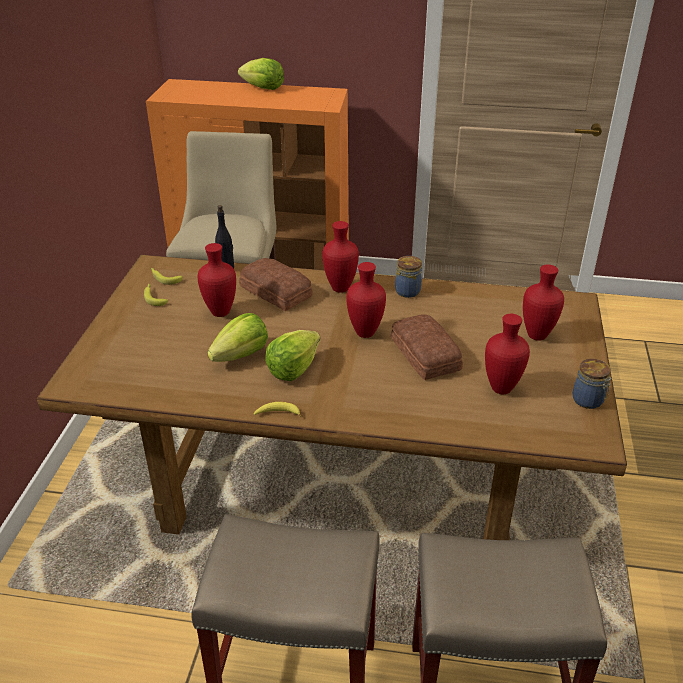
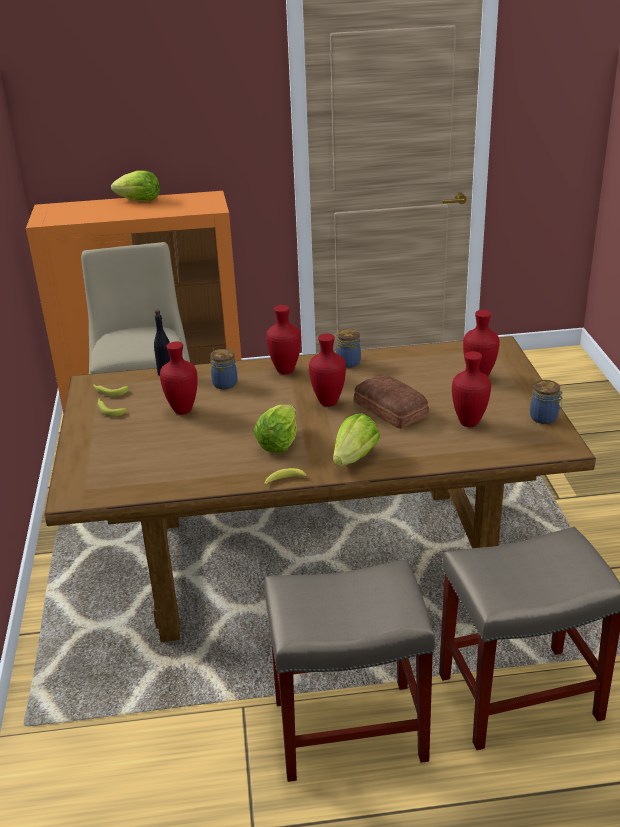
camera: 15 degrees left, 5 degrees down
lettuce [207,313,268,362] -> lettuce moved to [333,413,380,466]
bread [239,258,313,311] -> jar [210,349,238,389]

